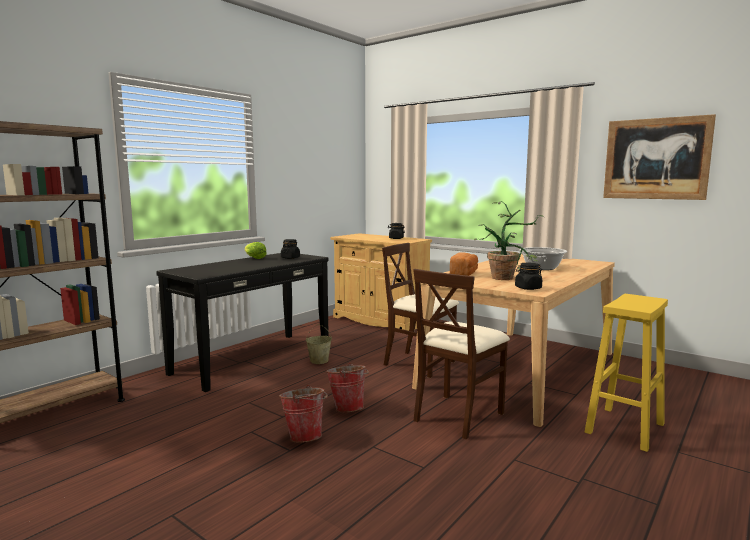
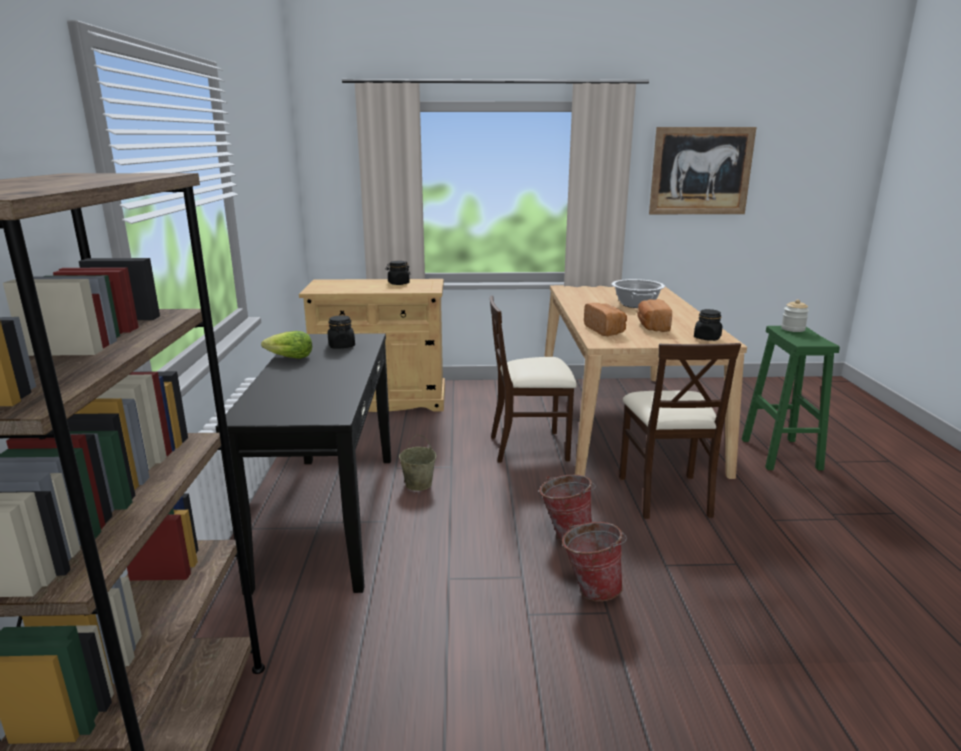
camera: 40 degrees left, 10 degrees up
potted plant [474,201,544,280] -> bread [637,299,672,332]
yellow stool [585,294,668,452] -> green stool [742,326,840,470]
none -> jar [781,299,809,332]

